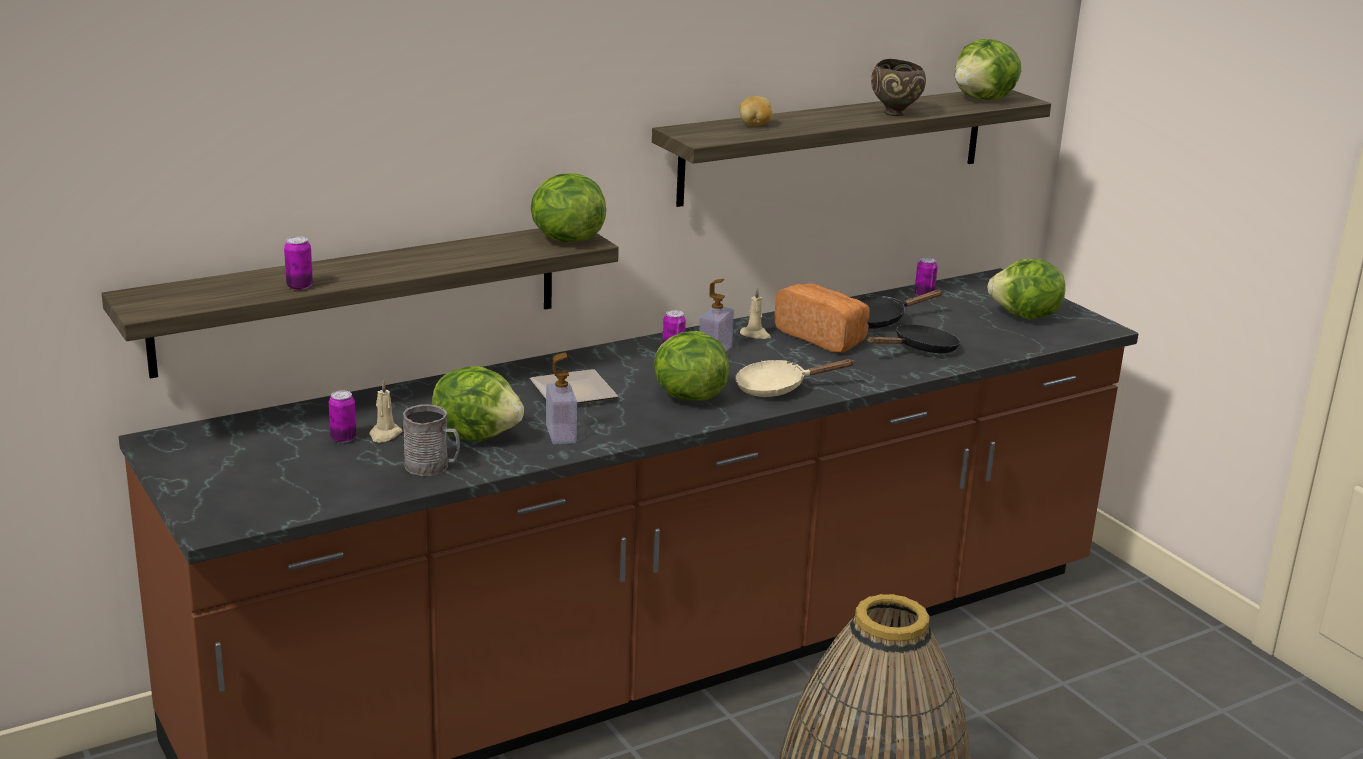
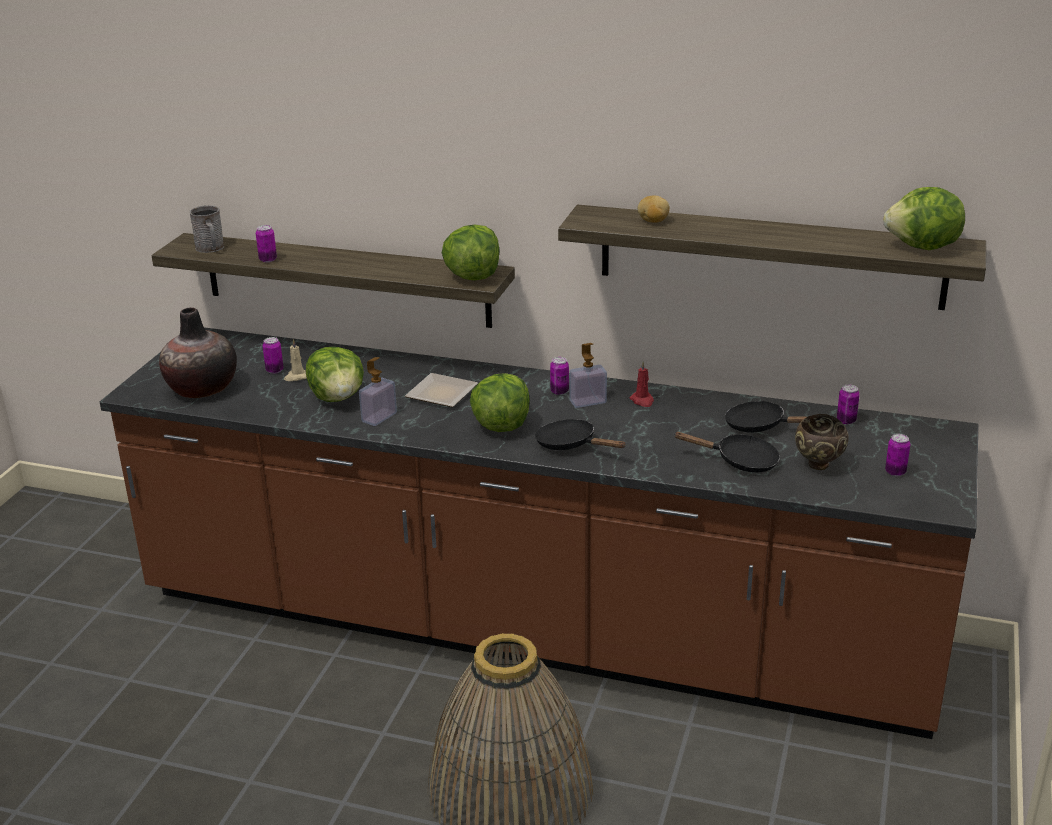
camera: 50 degrees right, 5 degrees up
grey mug [403,405,460,476] -> grey mug moved to [190,205,224,253]
beige frying pan [735,359,855,397] -> black frying pan [535,419,626,450]
beige candle [740,287,771,339] -> red candle [630,362,654,407]
bread [774,283,870,353] -> none
brown bowl [871,59,926,116] -> brown bowl moved to [795,414,849,470]
lettuce [987,259,1065,320] -> can [885,434,910,476]
none -> vase [159,307,237,398]

